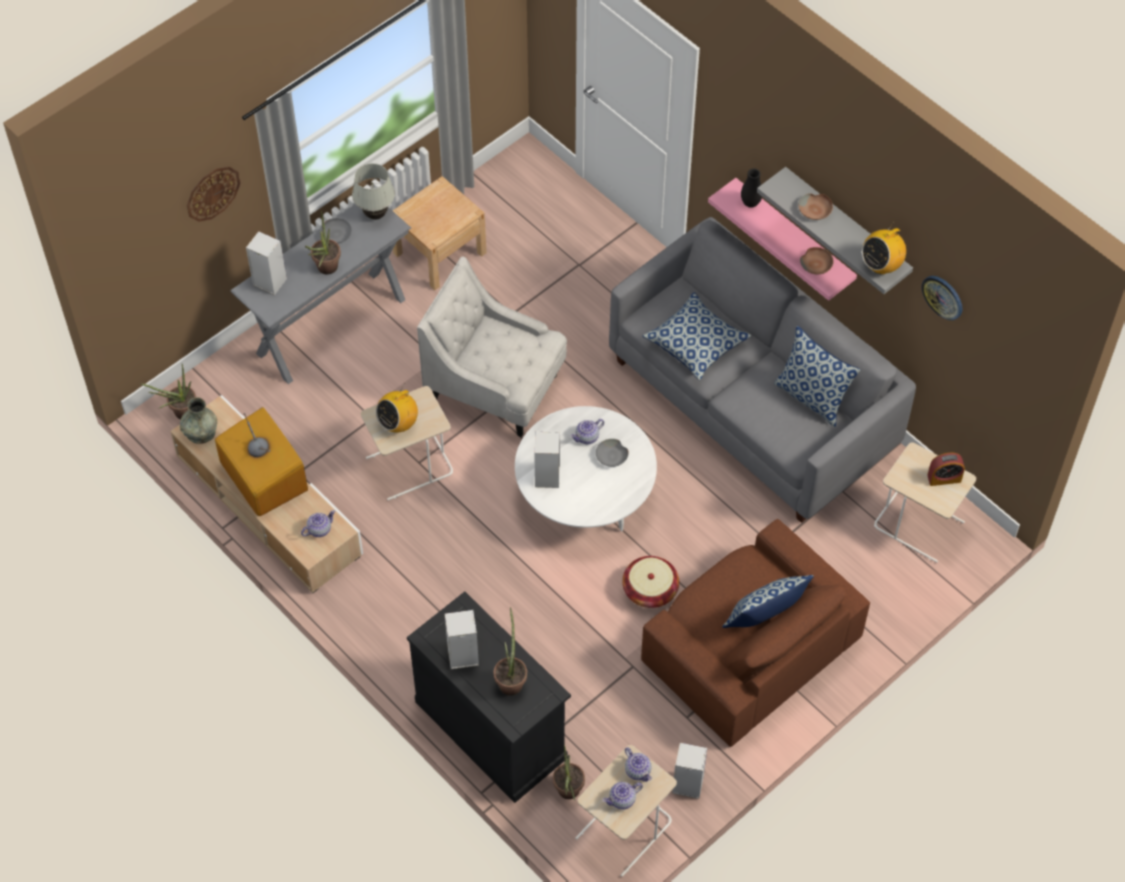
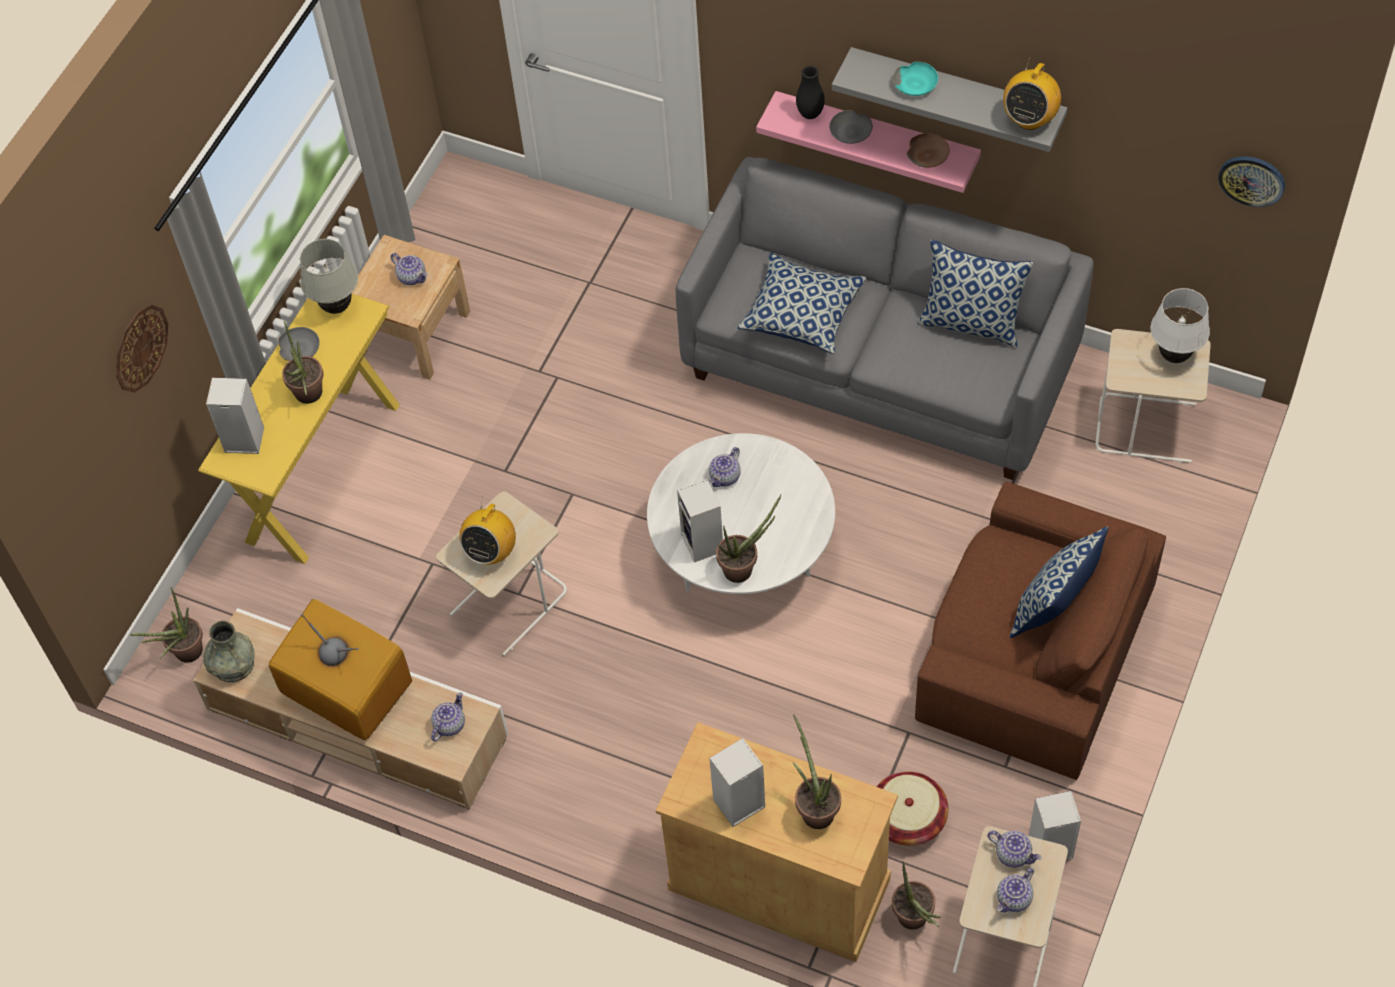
camera: 20 degrees left, 0 degrees up
grey console table [230,204,411,384] -> yellow console table [198,294,400,564]
black cabinet [407,591,571,803] -> beige cabinet [656,722,898,962]
white armchair [417,256,567,437] -> none
grey bowl [596,439,629,467] -> grey bowl moved to [829,110,873,144]
basket [622,556,679,608] -> basket moved to [876,771,948,846]
brown bowl [799,193,833,220] -> turquoise bowl [893,61,938,96]
wall clock [921,276,963,320] -> wall clock moved to [1218,156,1285,207]
alarm clock [927,453,965,486] -> white table lamp [1150,288,1210,363]
none -> teapot [391,253,428,285]
none -> potted plant [716,495,781,583]

